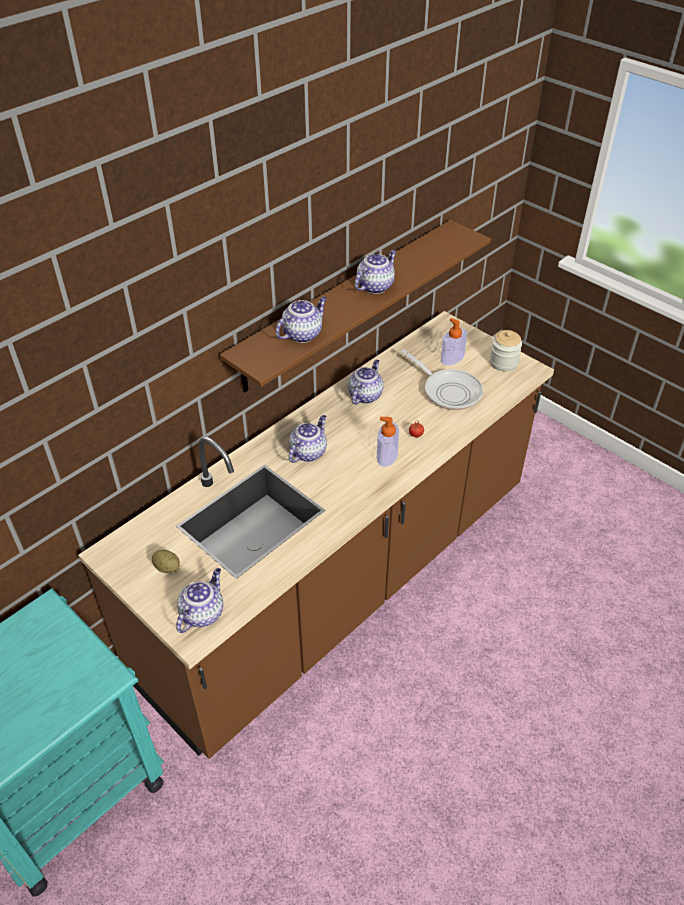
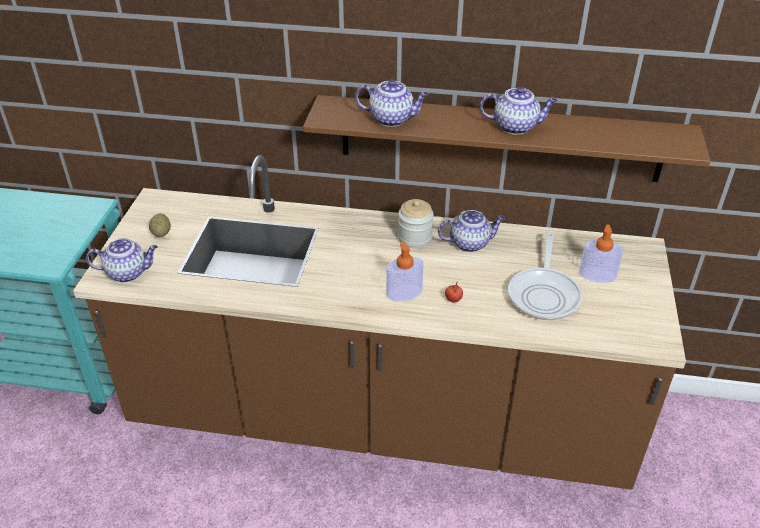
camera: 55 degrees right, 5 degrees down
teapot [289,415,327,463] -> none
jar [490,330,522,371] -> jar moved to [398,199,434,248]

